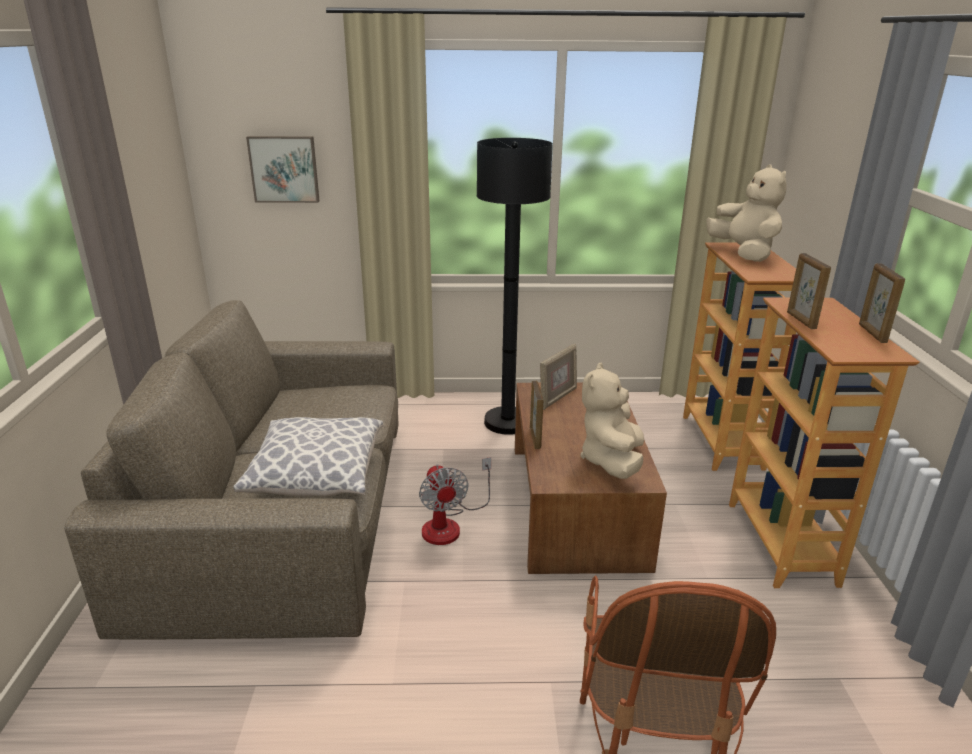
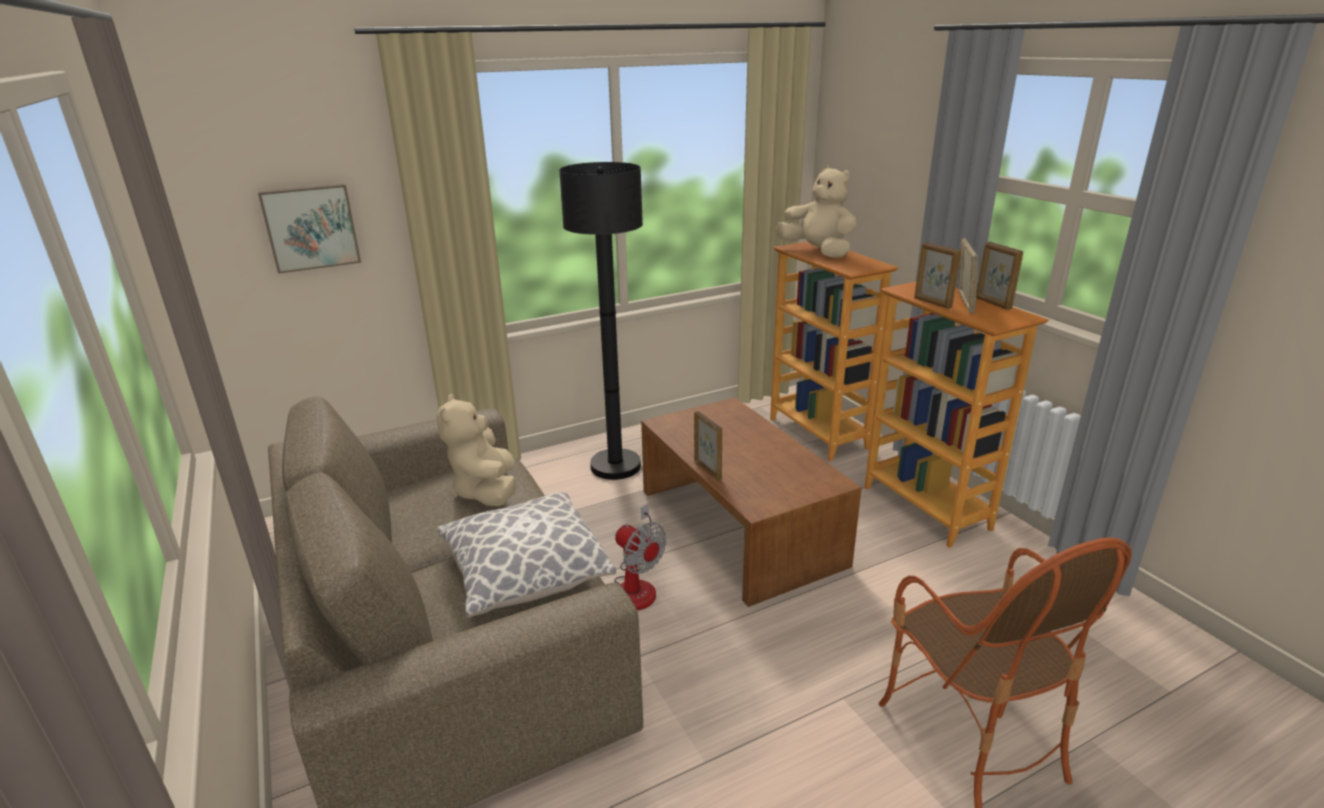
camera: 25 degrees left, 0 degrees up
picture frame [540,343,577,410] -> picture frame moved to [958,238,979,314]
beige plush toy [580,363,644,479] -> beige plush toy moved to [436,394,516,506]

